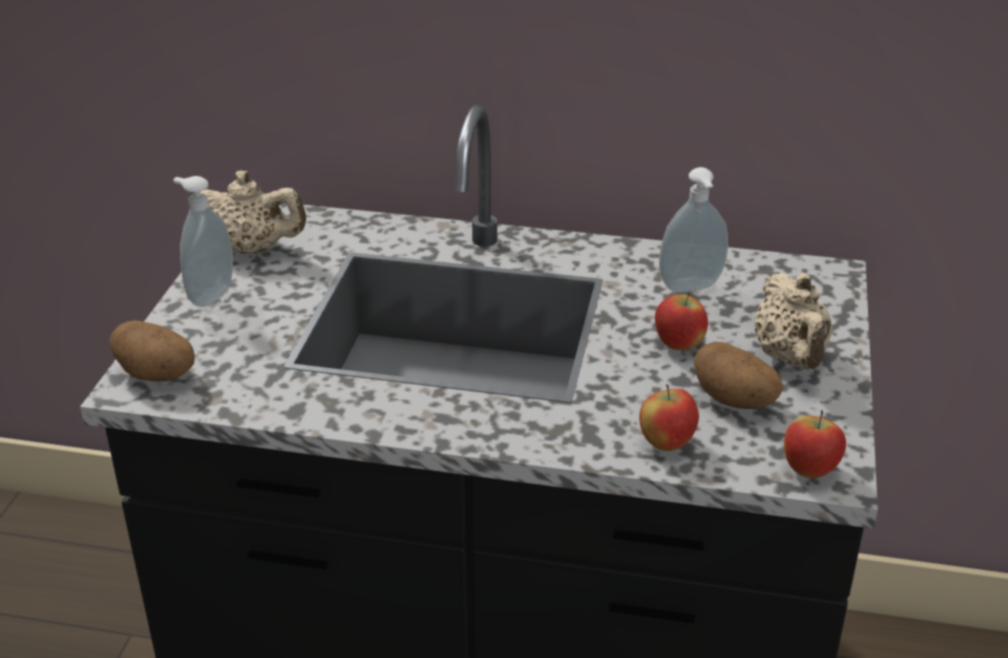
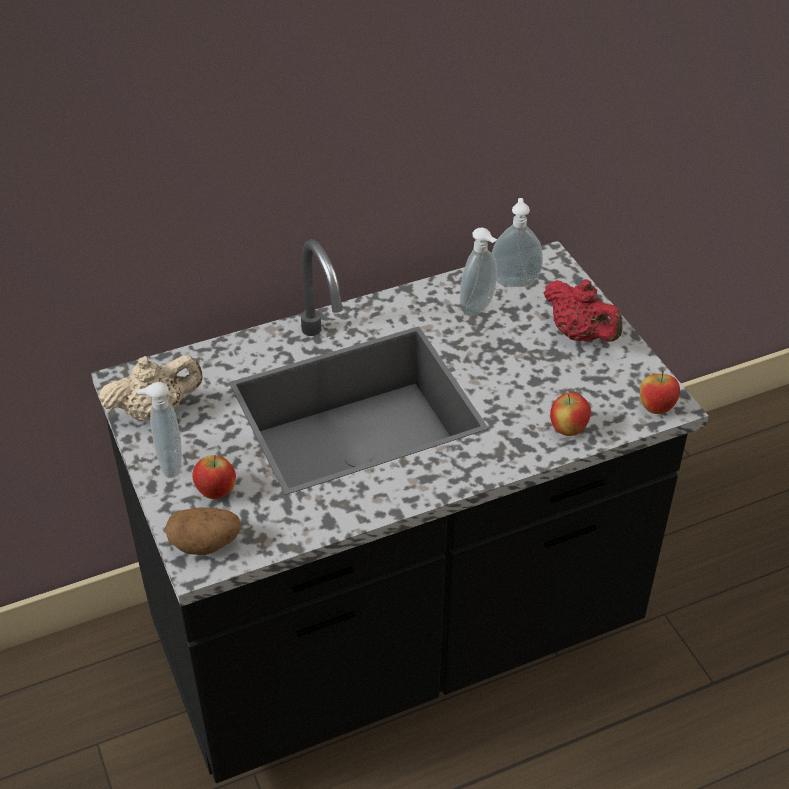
camera: 35 degrees left, 10 degrees up
apple [655,291,708,350] -> apple moved to [192,455,236,499]
potato [694,342,783,409] -> none
beige teapot [754,272,833,370] -> red teapot [544,279,623,342]
none -> soap dispenser [492,198,543,287]

